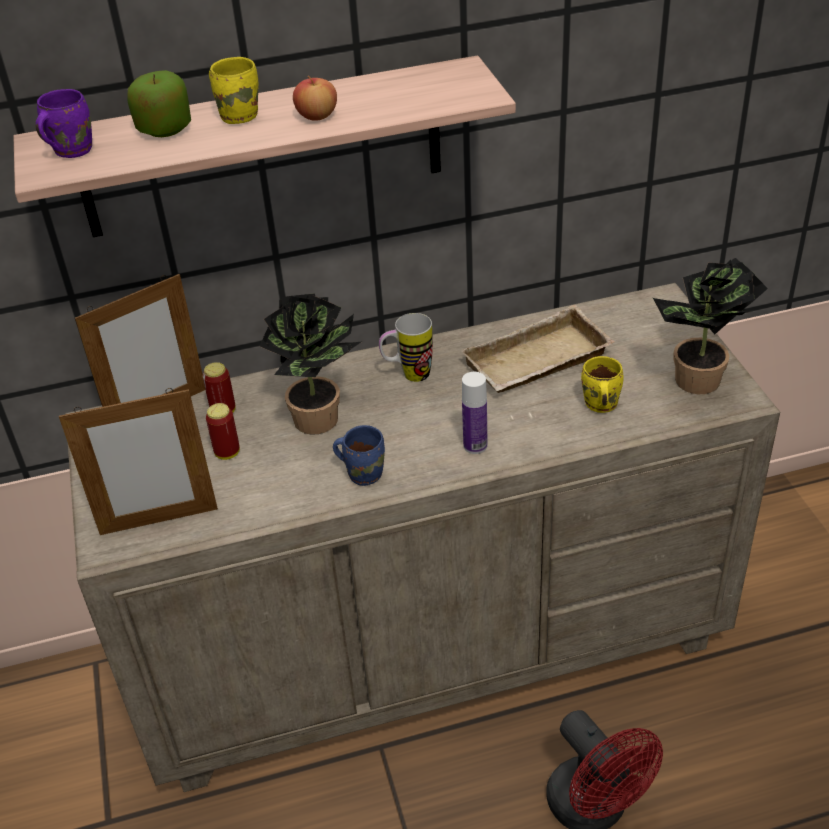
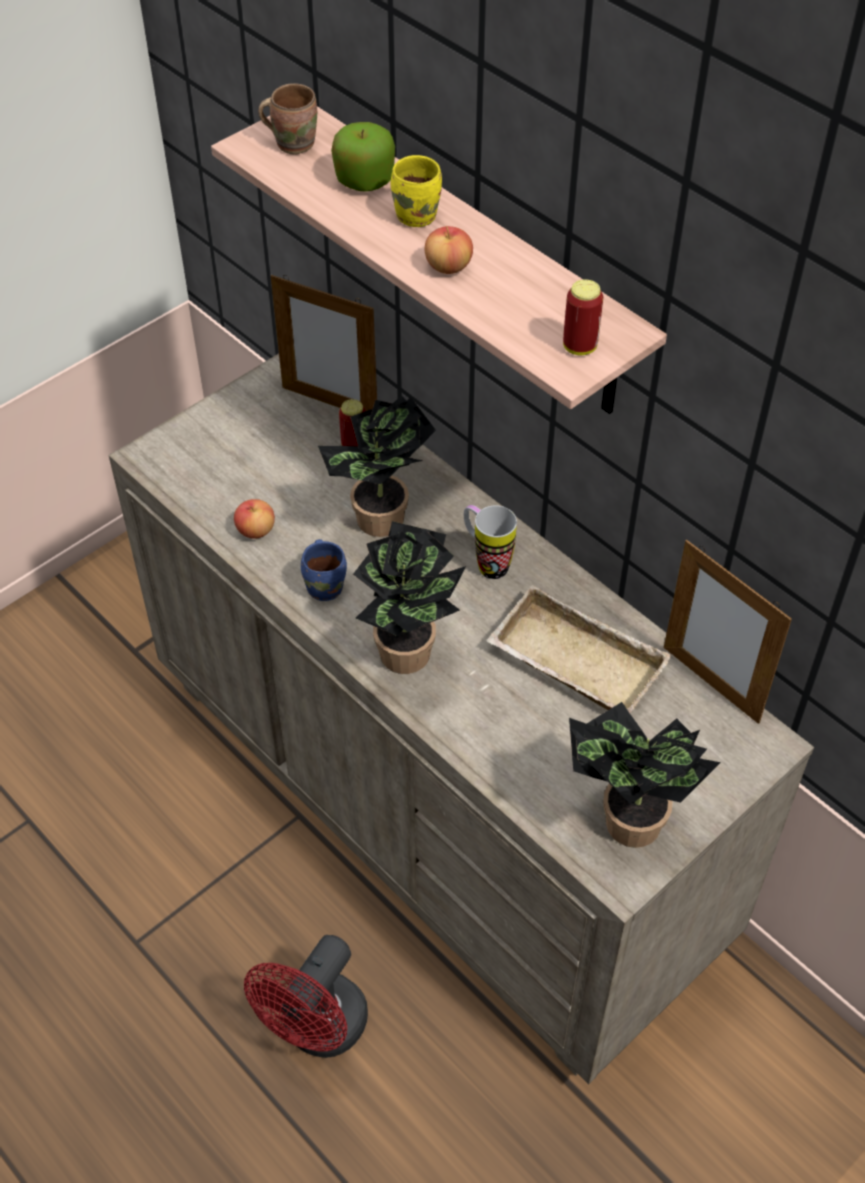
camera: 60 degrees right, 10 degrees up
purple mug [36,89,92,158] -> brown mug [258,83,317,155]
picture frame [59,388,218,535] -> picture frame moved to [664,540,792,724]
can [206,403,240,460] -> can moved to [563,279,603,355]
bottle [462,372,487,454] -> potted plant [353,521,466,674]
yellow mug [581,356,624,413] -> none
none -> apple [234,499,275,539]

